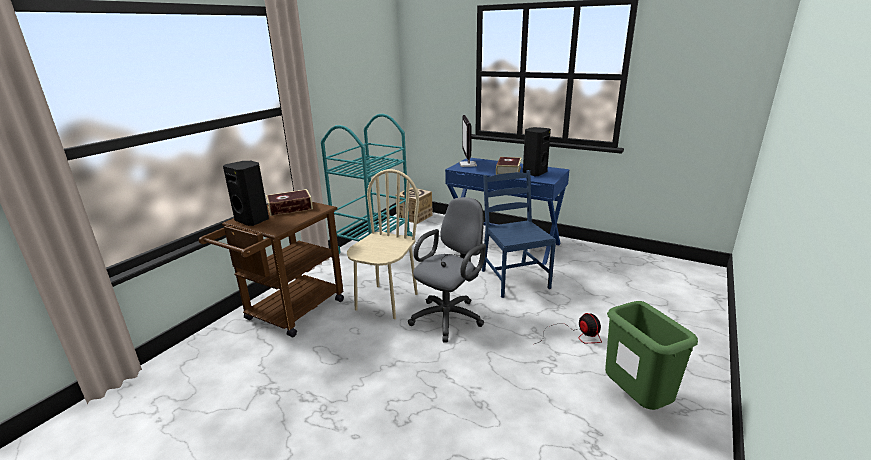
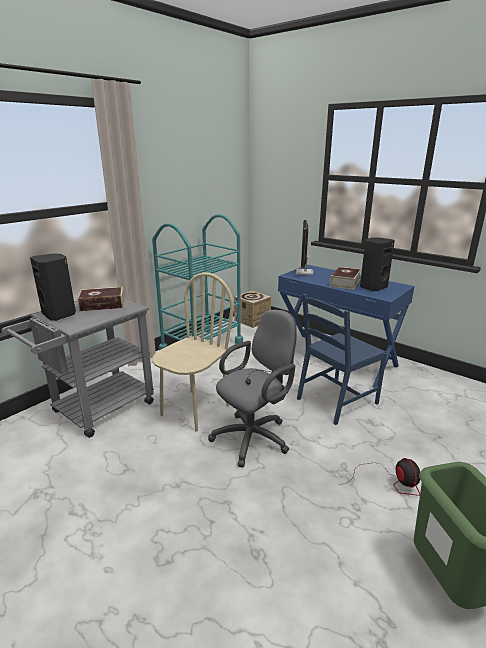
camera: 10 degrees right, 0 degrees up
brown cart [199,202,344,337] -> grey cart [2,299,154,438]
blue chair [482,170,556,298] -> blue chair turned 120 degrees counterclockwise [297,294,387,425]

